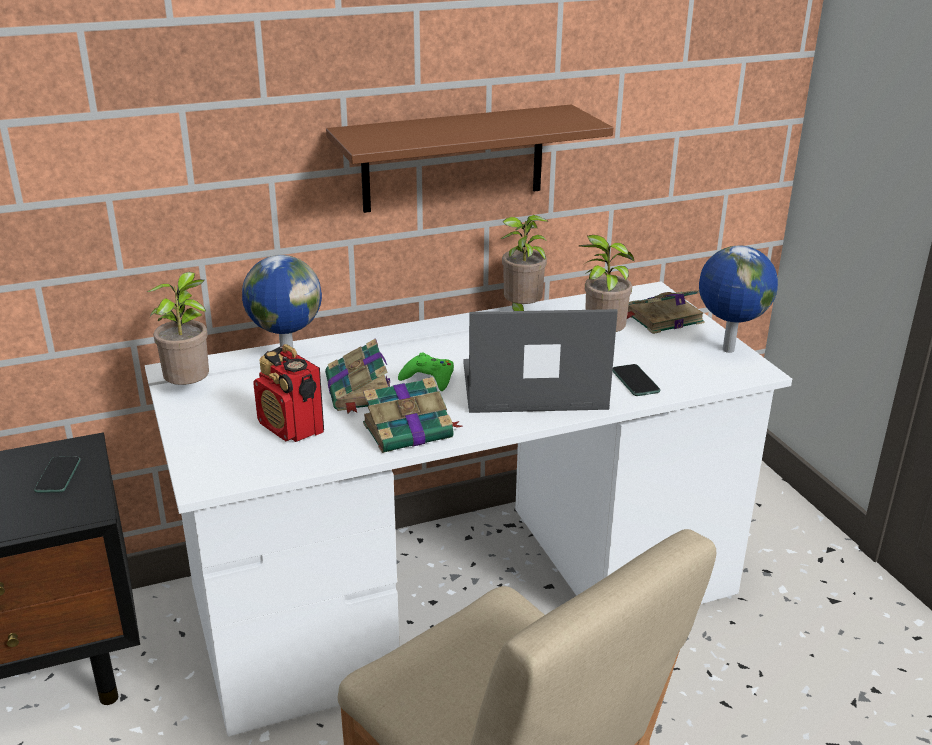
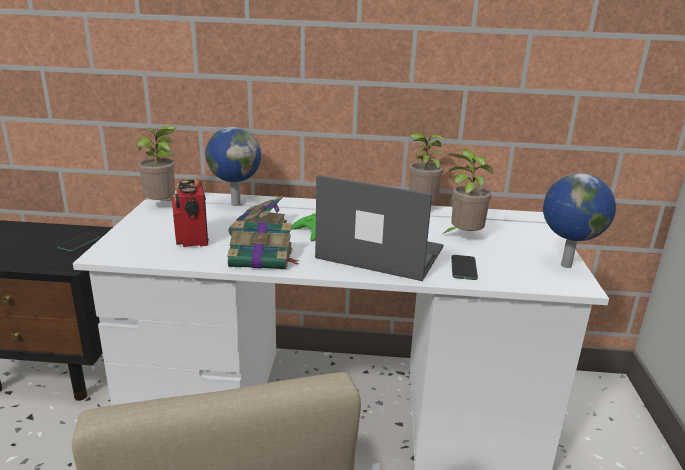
camera: 25 degrees right, 5 degrees down
brown shelf [326,104,613,213] -> none
book [627,290,705,334] -> none

